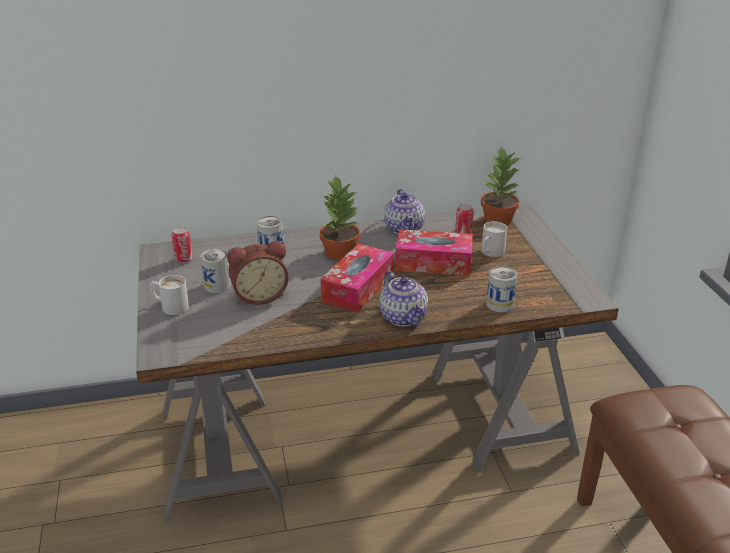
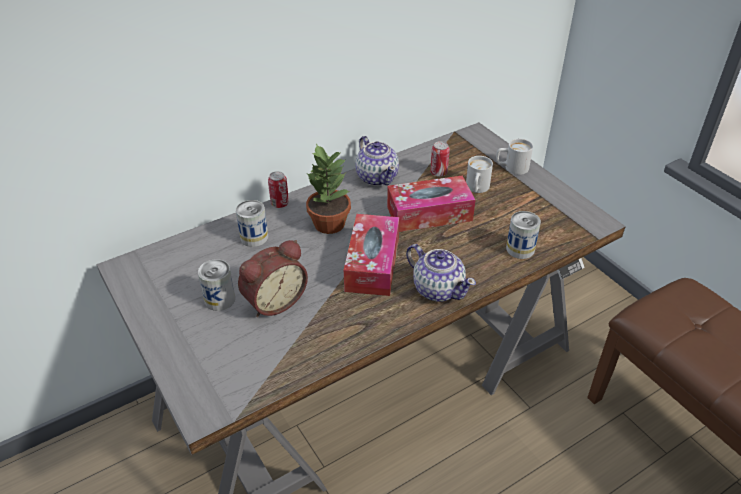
camera: 20 degrees left, 10 degrees up
white mug [150,275,189,315] -> white mug moved to [496,139,533,175]
can [172,227,193,263] -> can moved to [268,171,289,208]
potted plant [481,146,521,226] -> none

